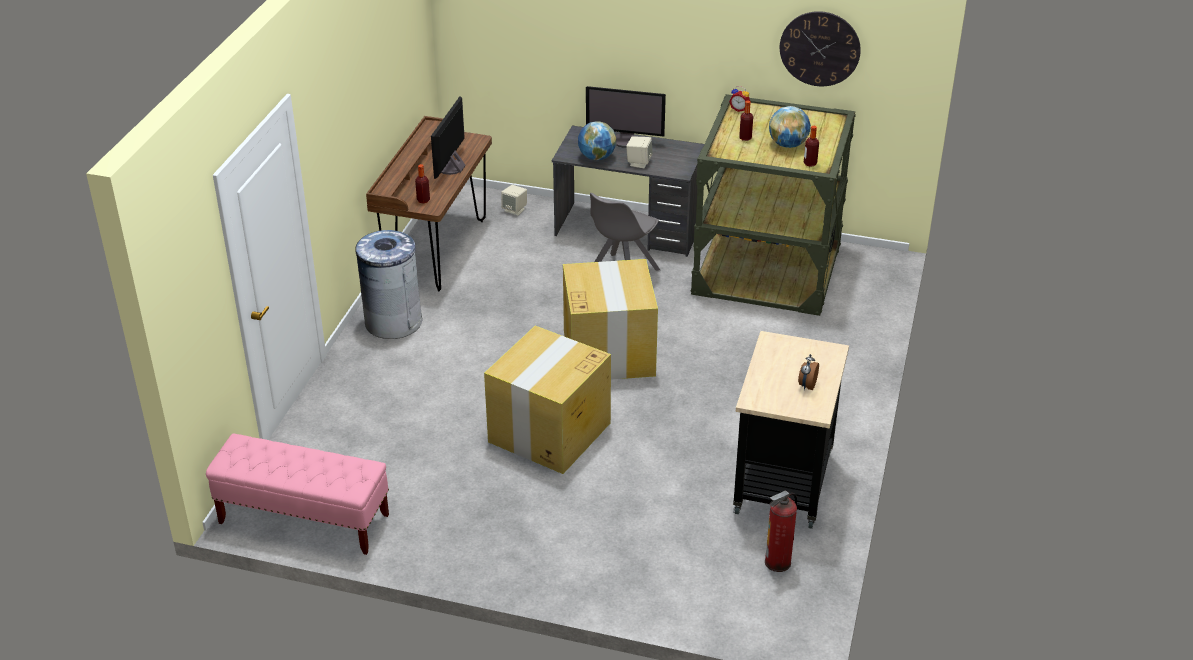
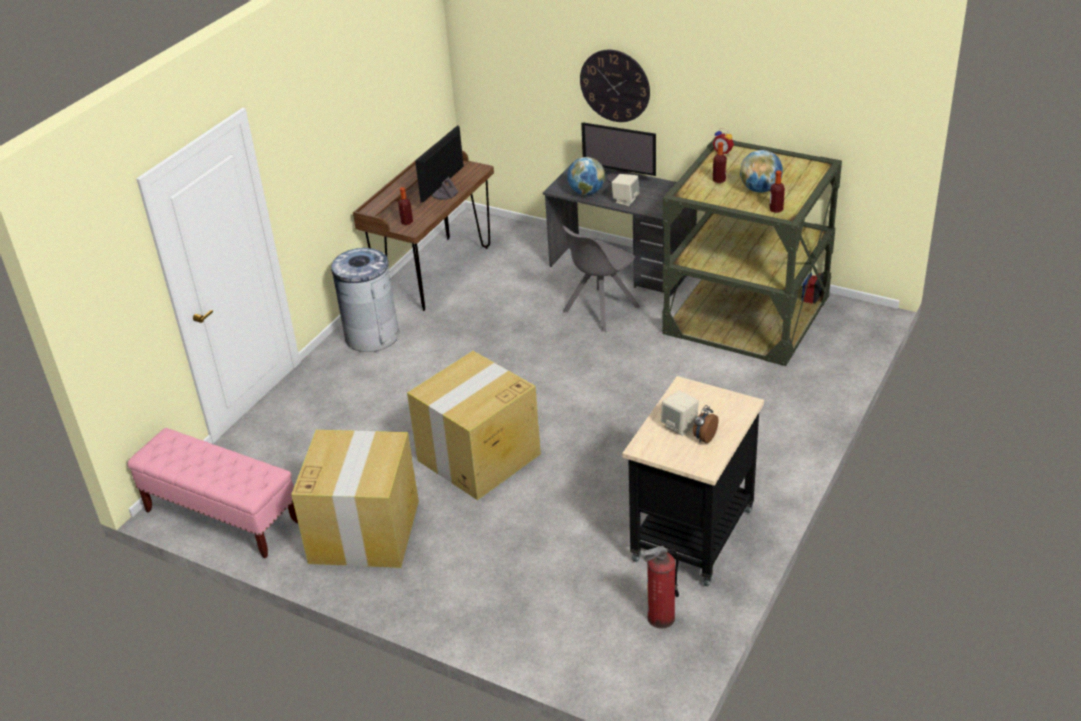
camera: 15 degrees right, 0 degrees up
beige speaker [501,185,527,216] -> beige speaker moved to [661,391,699,436]
cardboard box [563,259,658,380] -> cardboard box moved to [291,430,419,568]
wall clock [780,11,861,86] -> wall clock moved to [580,50,650,122]

